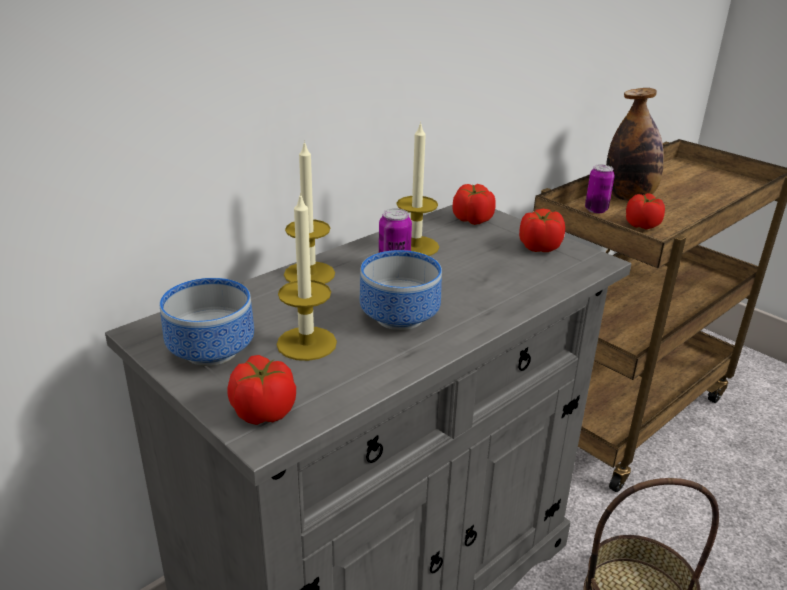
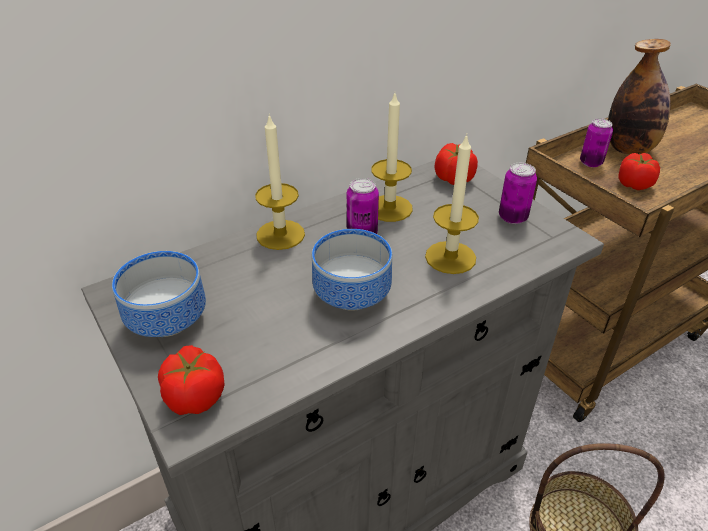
camera: 10 degrees right, 10 degrees up
candle [276,192,337,361] -> candle moved to [425,134,479,274]
tomato [519,209,565,252] -> can [499,163,537,224]

